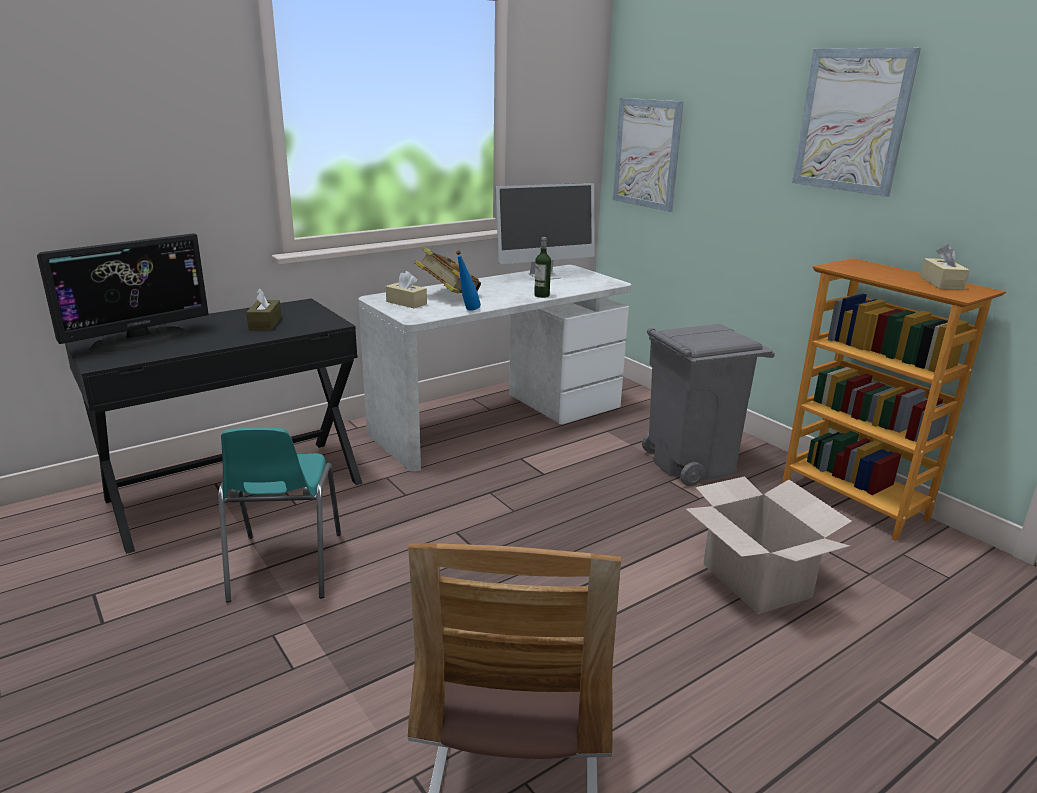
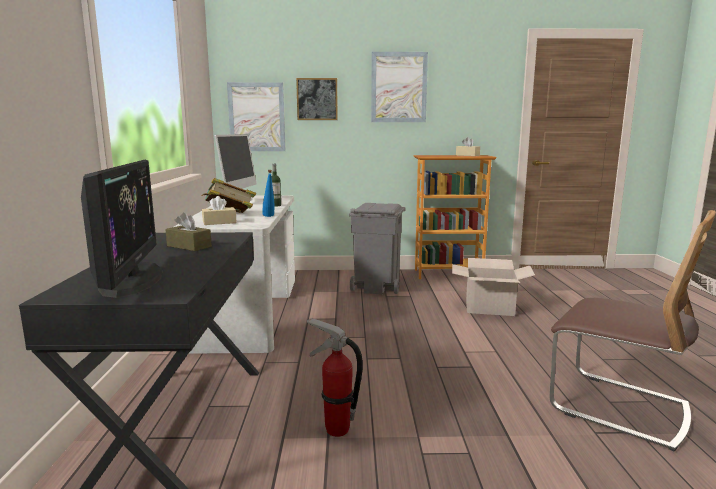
camera: 55 degrees left, 10 degrees down
turquoise chair [218,428,341,603] -> fire extinguisher [307,318,363,437]
none -> picture [296,78,338,120]

